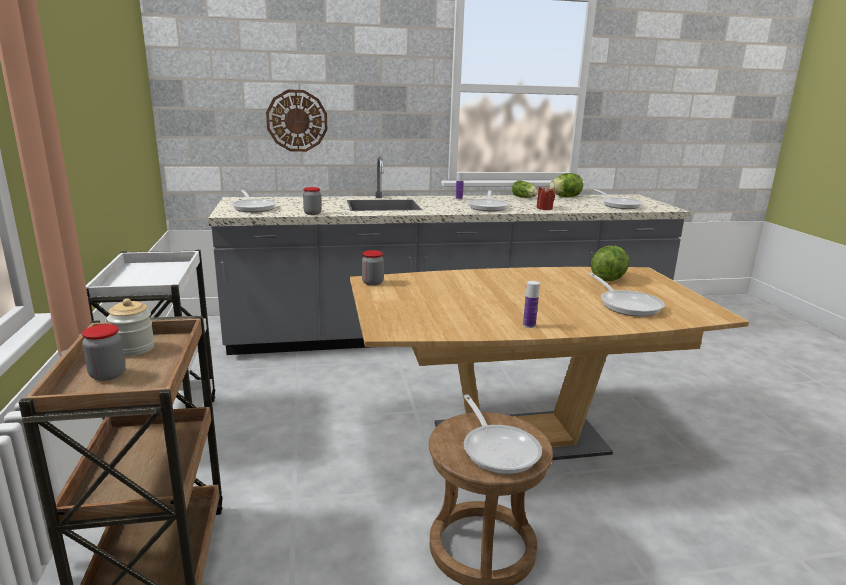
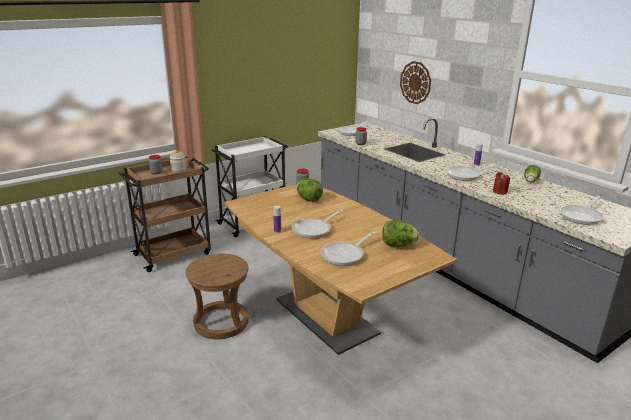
camera: 65 degrees right, 5 degrees up
frying pan [463,395,542,474] -> frying pan moved to [292,209,343,238]
lettuce [550,173,583,197] -> lettuce moved to [296,178,323,202]

